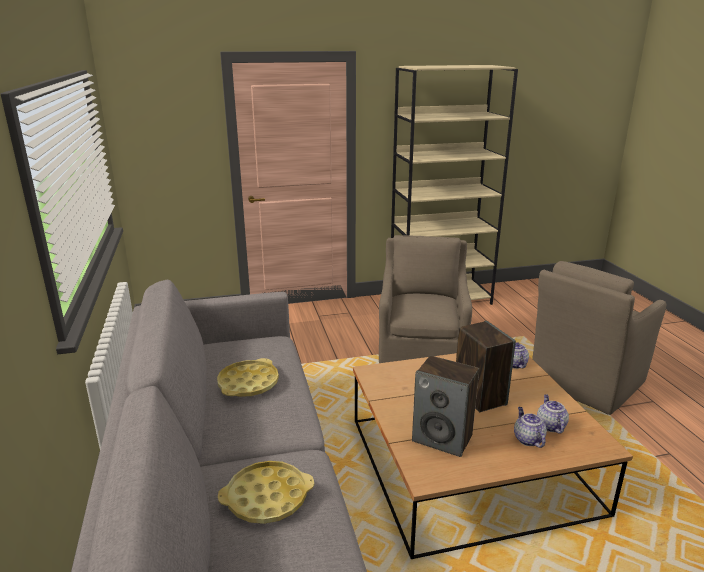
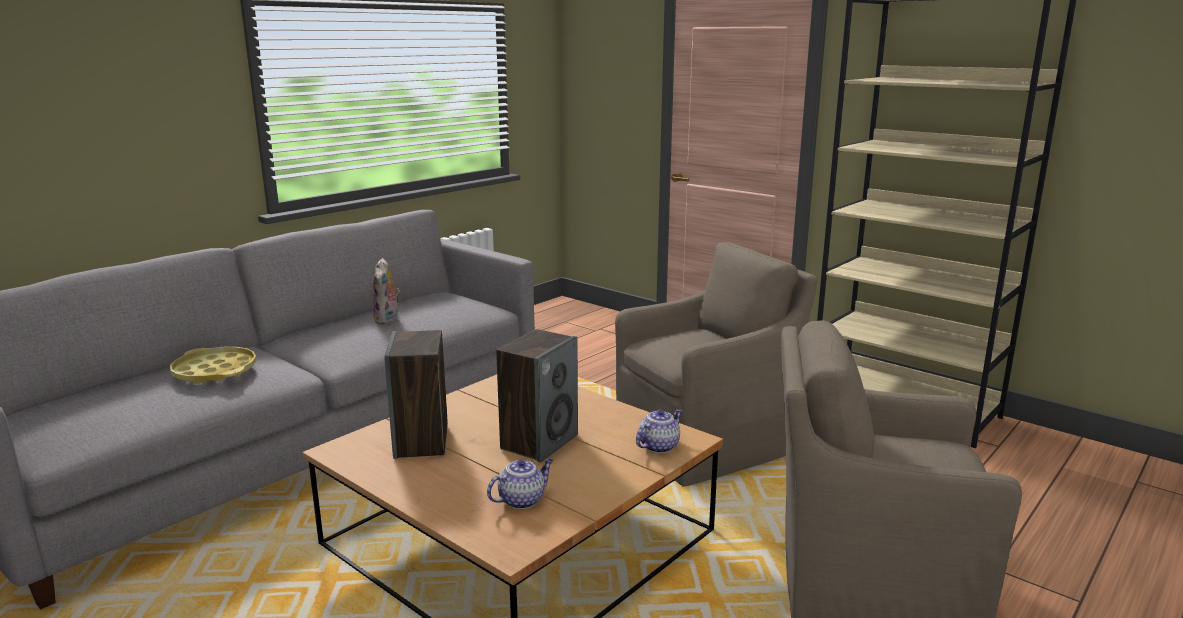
camera: 55 degrees right, 5 degrees down
yellow tray [217,358,279,397] -> plush toy [373,258,400,324]
teapot [514,407,547,448] -> none

